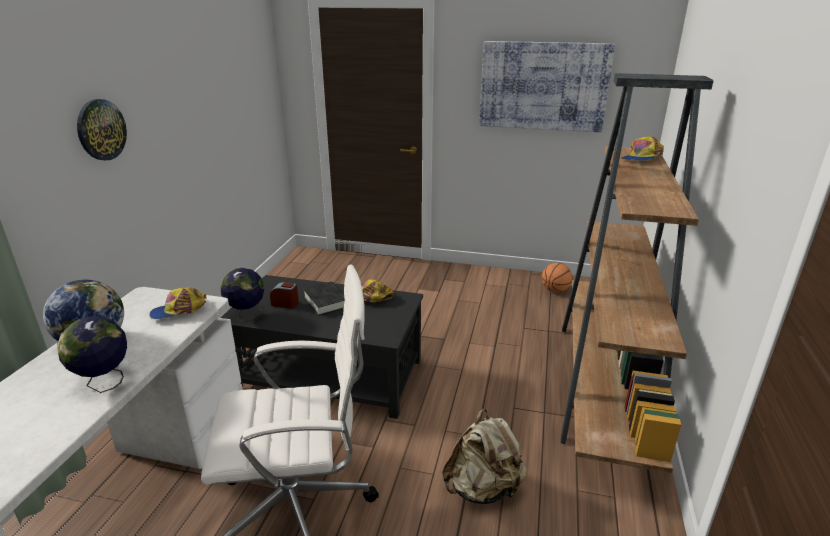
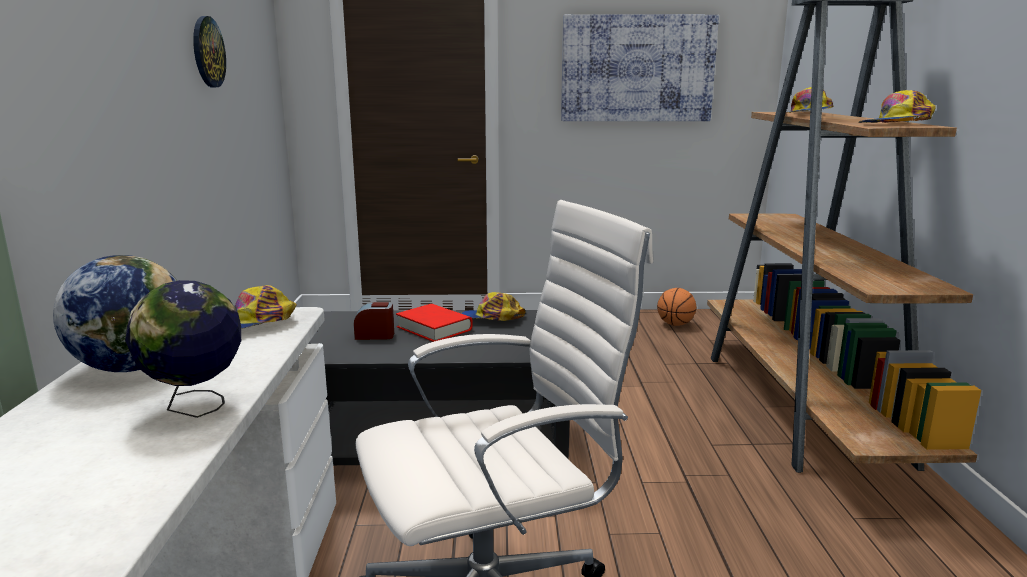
camera: 15 degrees left, 10 degrees down
wall clock [77,99,127,160] -> wall clock moved to [193,16,226,87]
globe [221,268,264,322] -> none
black book [303,281,345,316] -> red book [396,304,473,342]
beige backpack [442,409,527,504] -> none
none -> cap [858,90,936,123]

